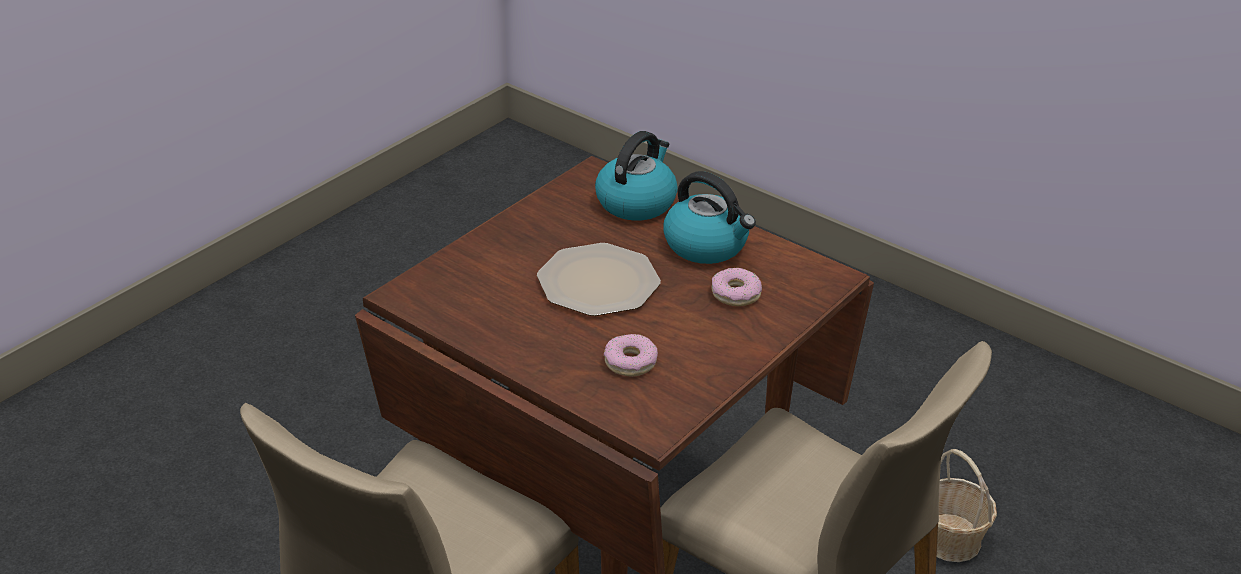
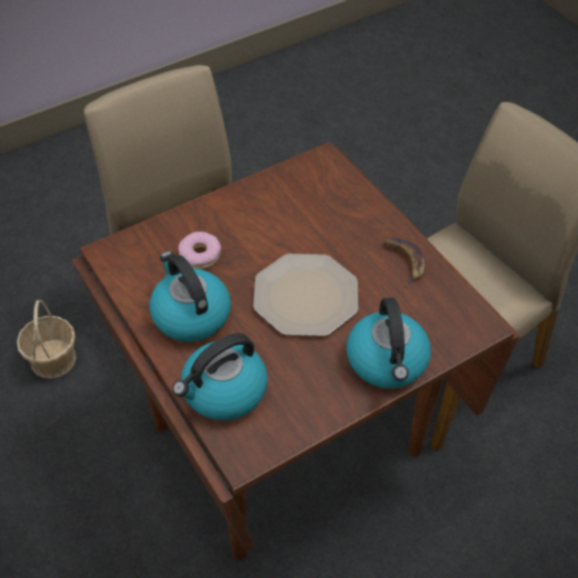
camera: 160 degrees left, 15 degrees up
donut [604,334,658,377] -> none
none -> kettle [346,298,431,389]
none -> banana [384,238,426,286]

